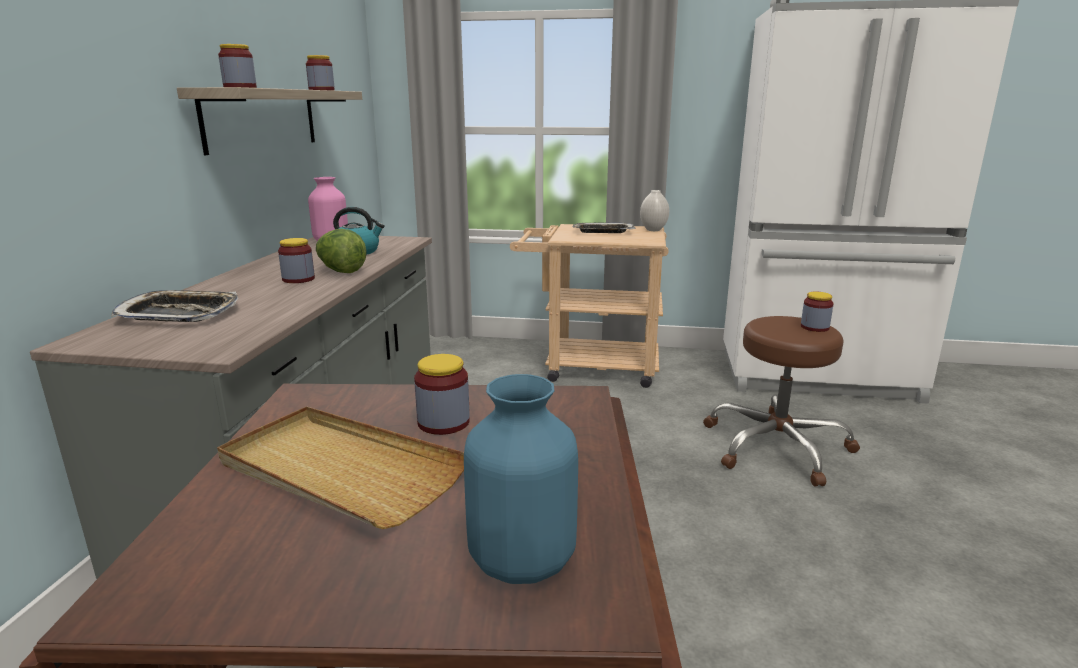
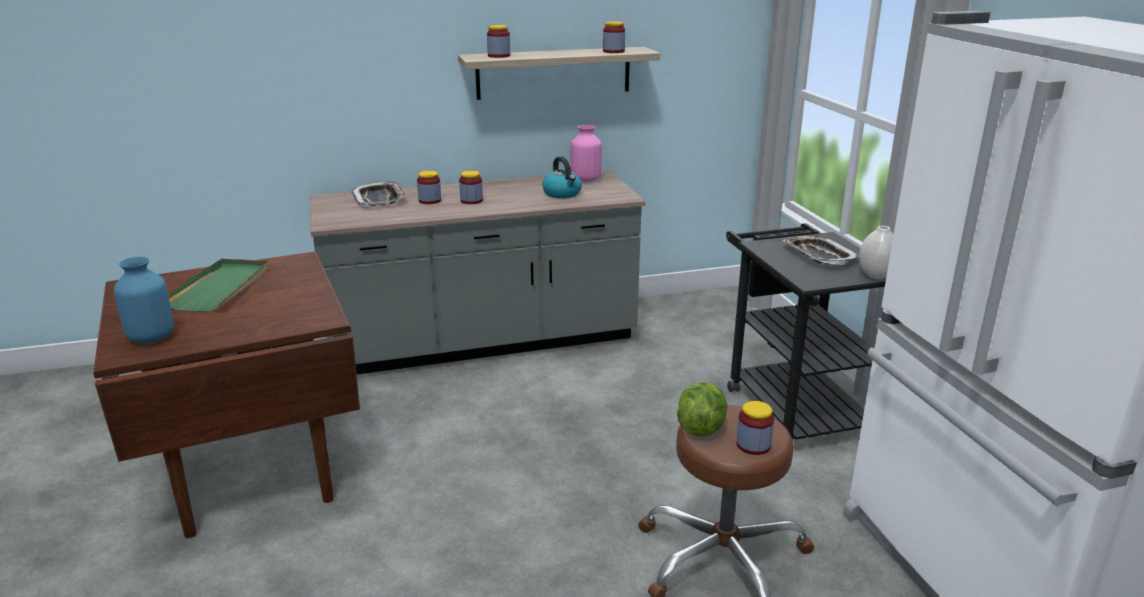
camera: 65 degrees right, 5 degrees up
beige tray [217,406,464,529] -> green tray [168,259,269,312]
lettuce [316,229,367,273] -> lettuce moved to [677,383,727,437]
jar [414,354,470,435] -> jar moved to [417,171,441,204]
beige cart [510,224,669,388] -> black cart [726,223,886,440]

